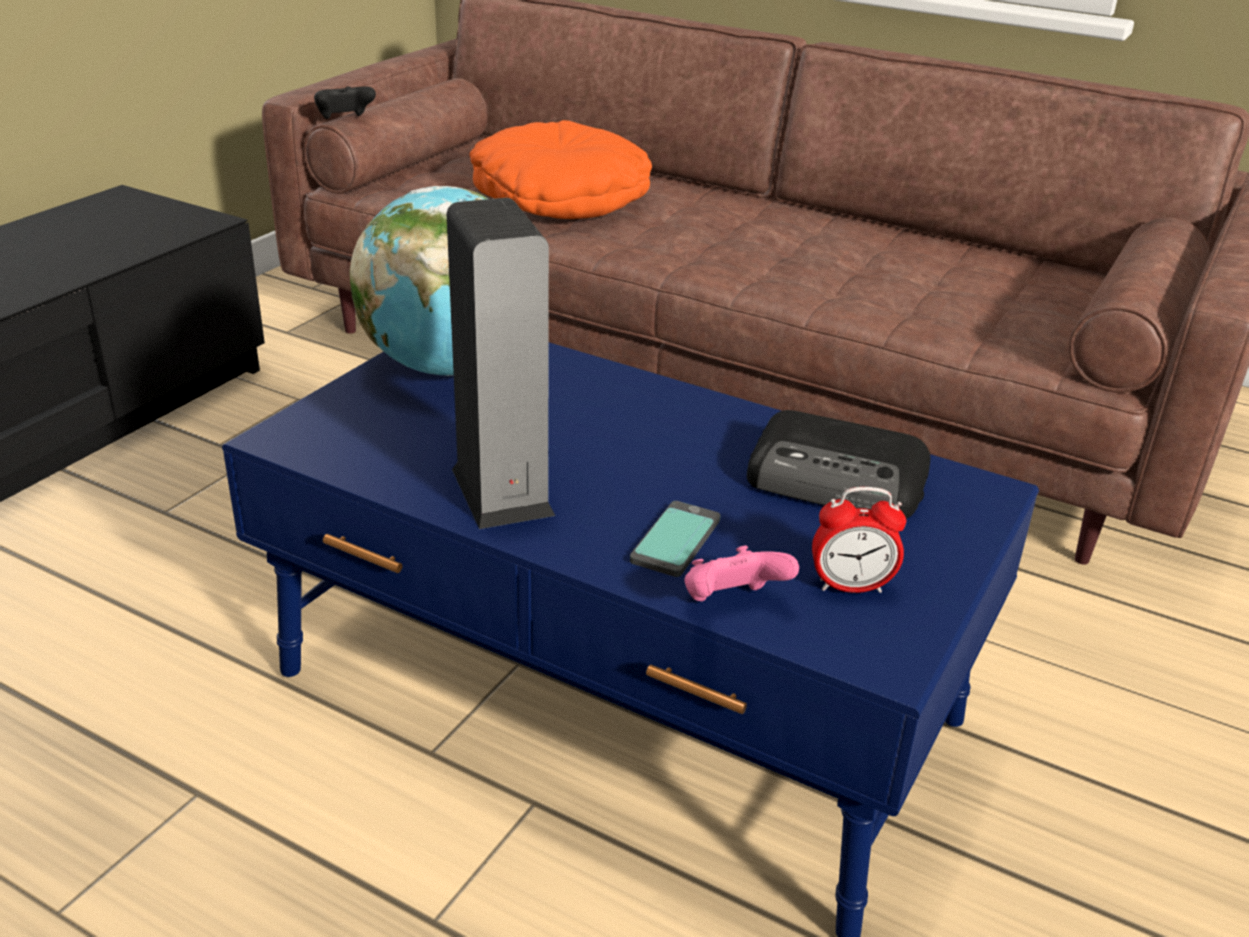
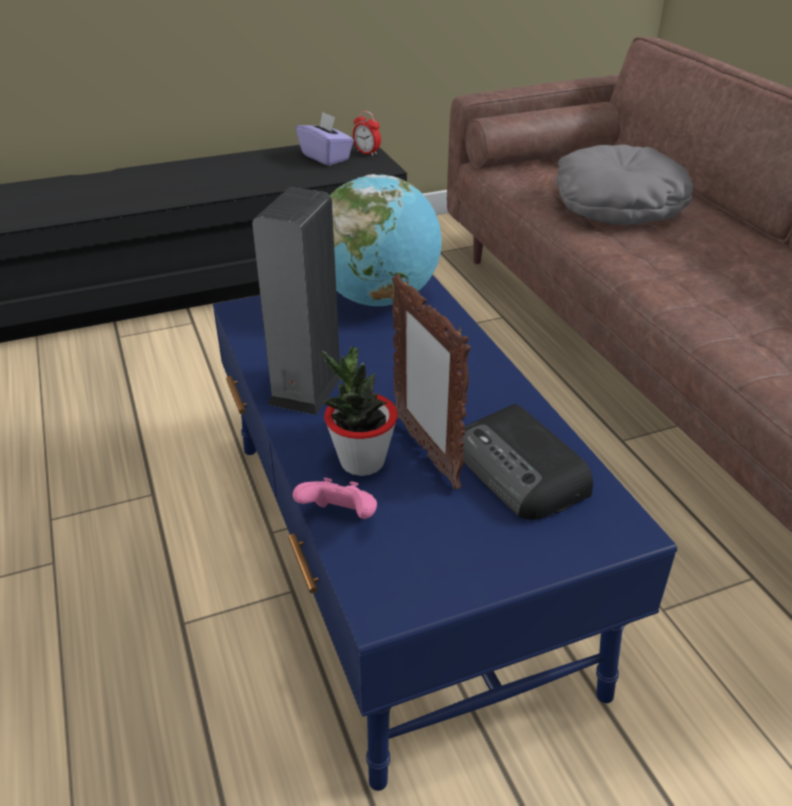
camera: 40 degrees right, 5 degrees up
black game controller [314,86,376,119] -> none
orange pillow [470,120,652,219] -> grey pillow [556,144,693,225]
phone [630,501,720,577] -> potted plant [322,346,398,476]
alarm clock [812,487,906,593] -> alarm clock moved to [353,111,381,156]
none -> purple tissue box [296,112,354,166]
none -> picture frame [392,274,471,490]

